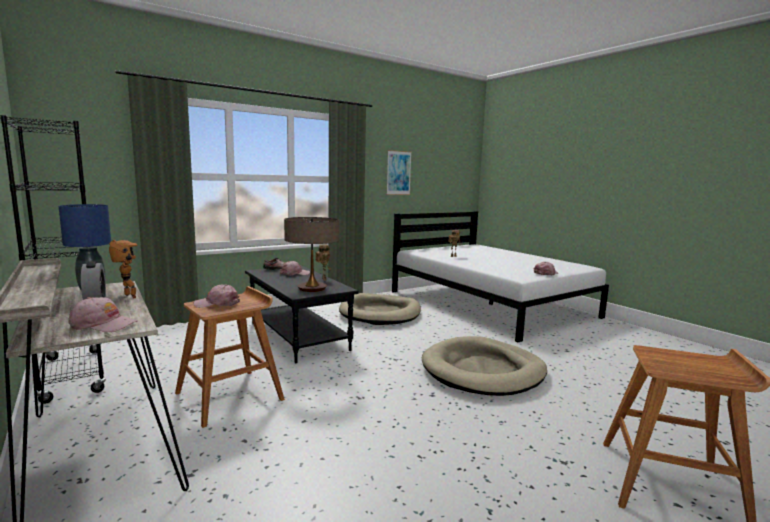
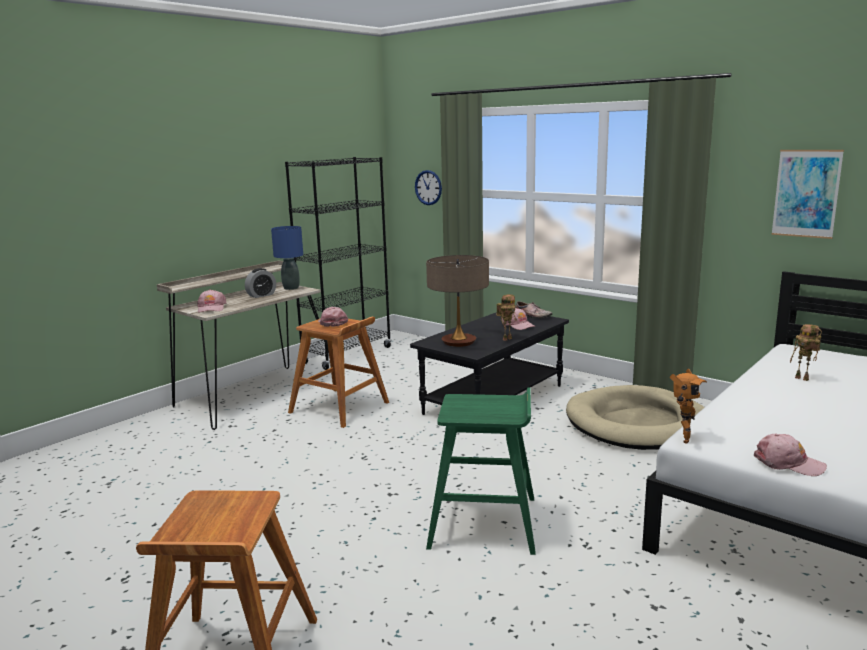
camera: 75 degrees right, 5 degrees up
toy robot [109,240,138,298] -> toy robot moved to [670,369,707,444]
beige dog bed [422,336,547,396] -> green stool [426,388,536,555]
none -> wall clock [415,170,442,205]

